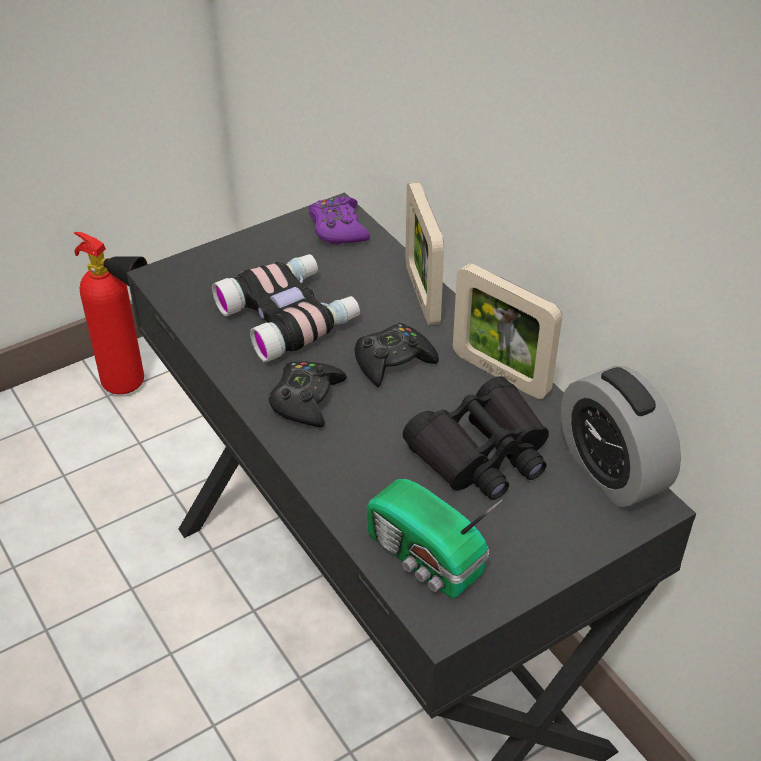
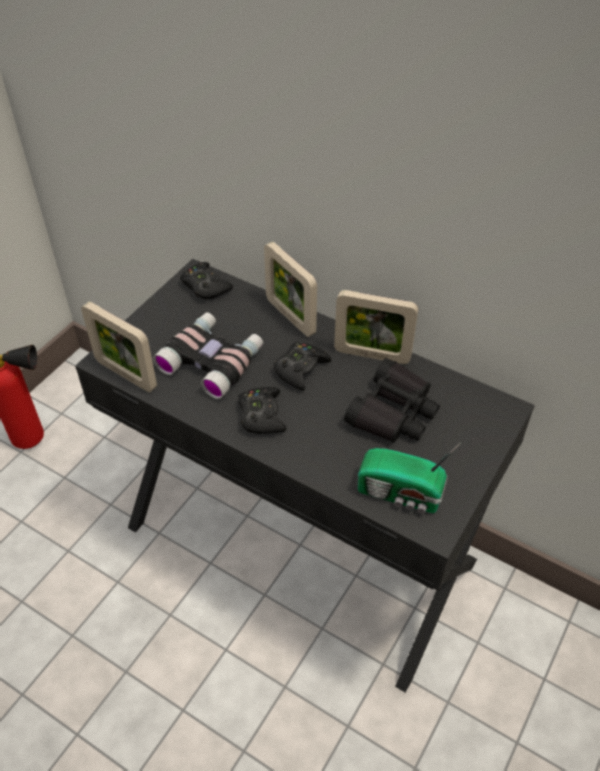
camera: 25 degrees left, 5 degrees up
purple game controller [309,196,370,245] -> black game controller [180,262,233,299]
alarm clock [561,366,681,507] -> none
none -> picture frame [81,302,157,392]

